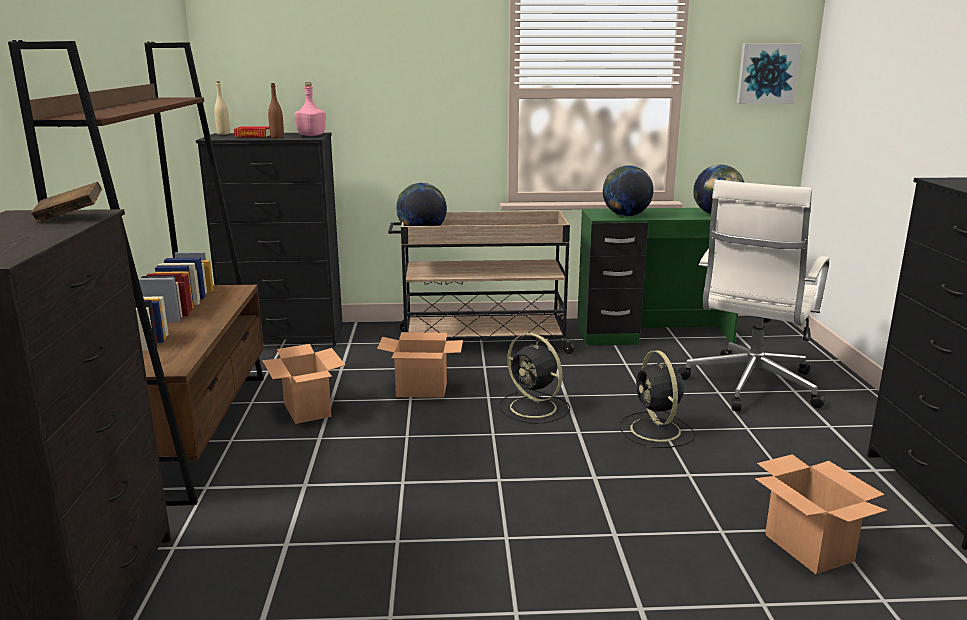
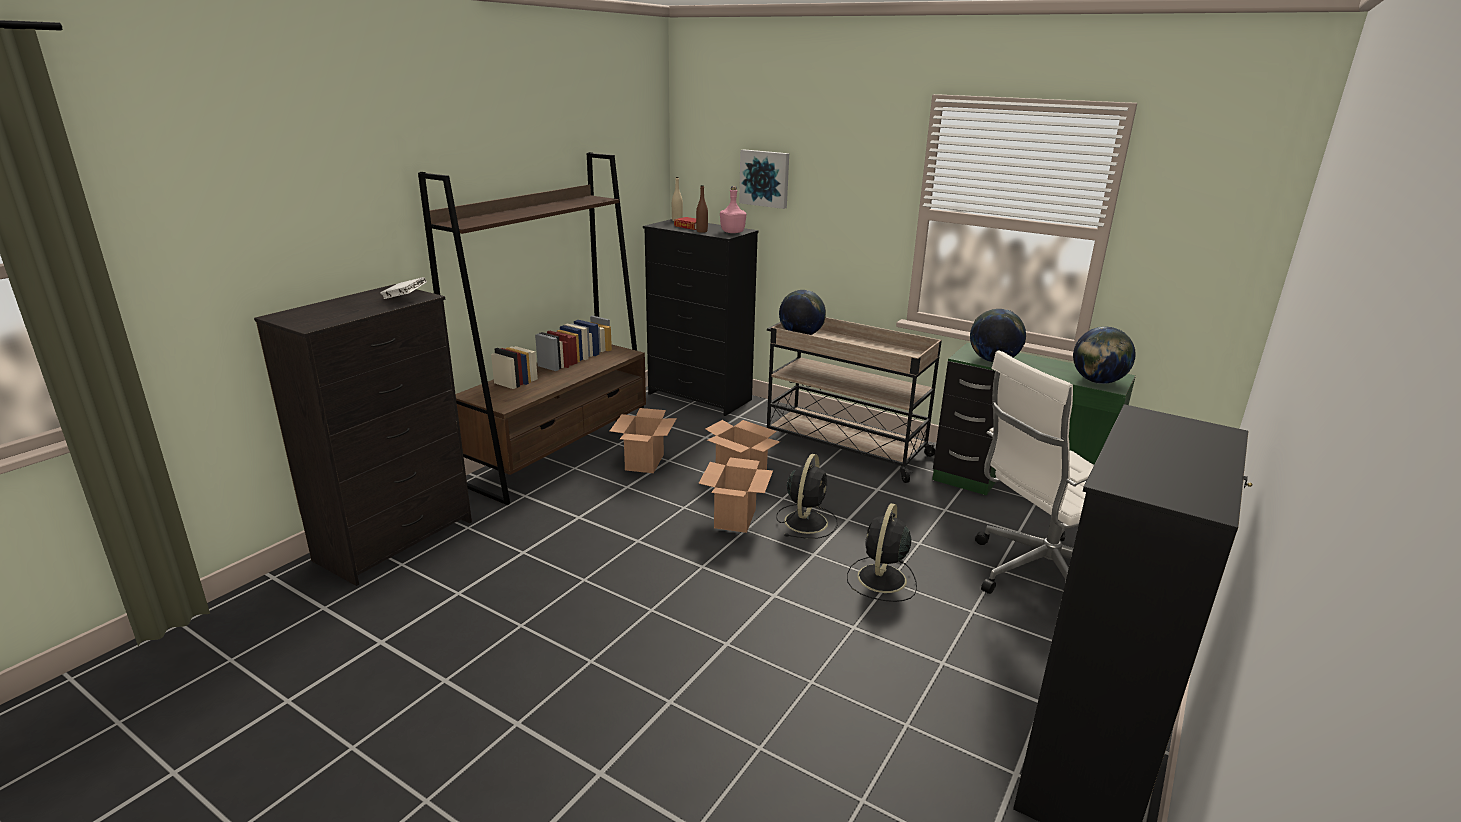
camera: 35 degrees right, 5 degrees up
brown book [30,182,102,223] -> white book [380,277,427,299]
black fan [499,333,570,424] -> black fan turned 150 degrees counterclockwise [776,454,838,539]
picture [736,44,801,103] -> picture moved to [739,149,789,209]
cardboard box [755,454,887,574] -> cardboard box moved to [698,457,773,533]

